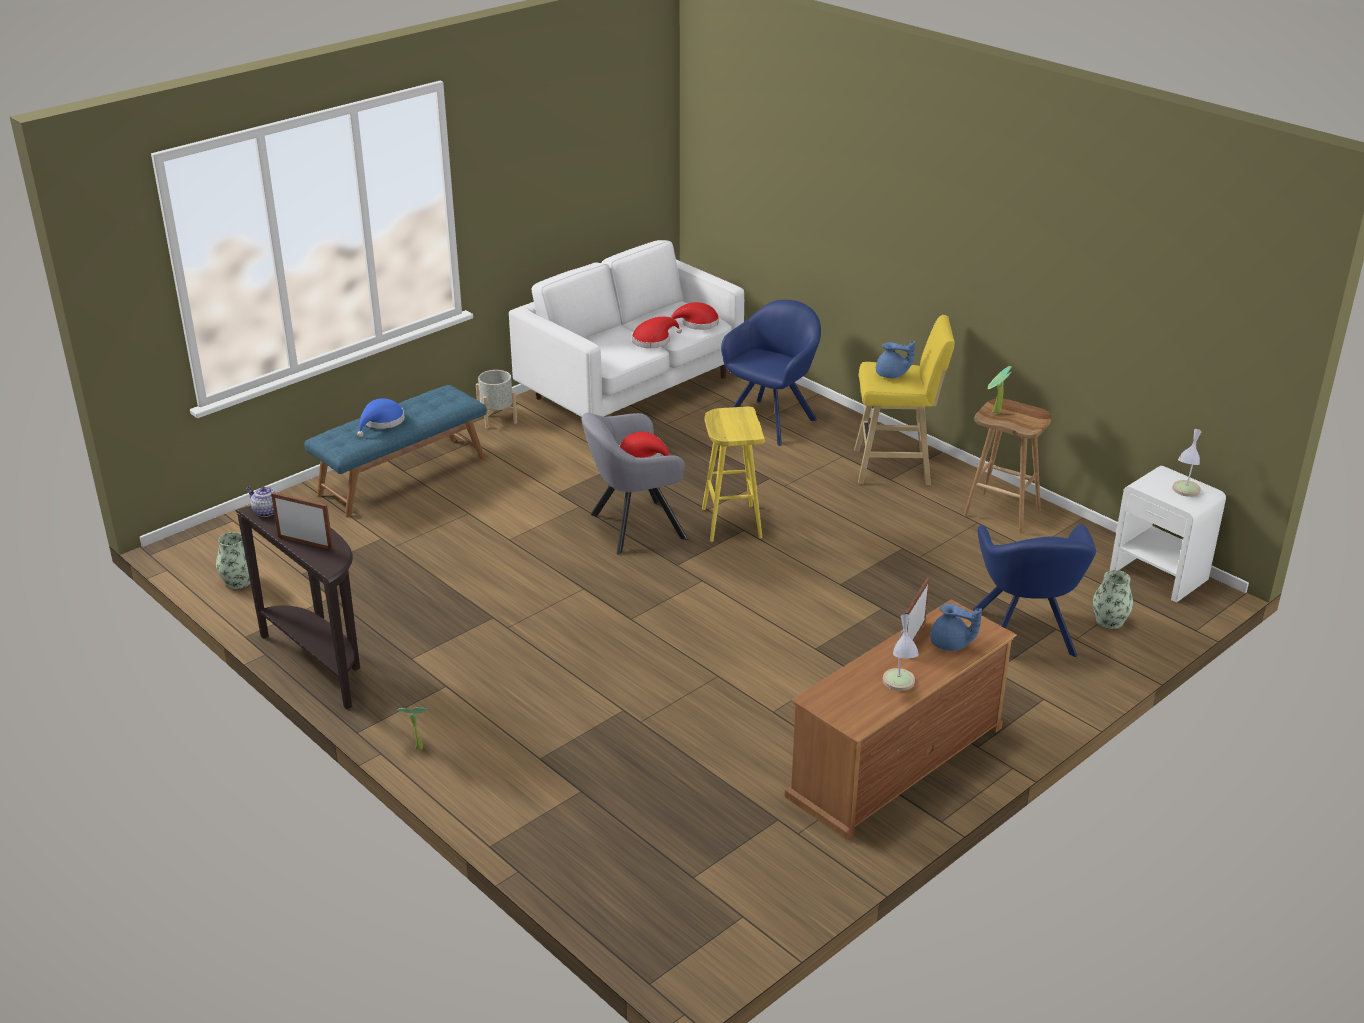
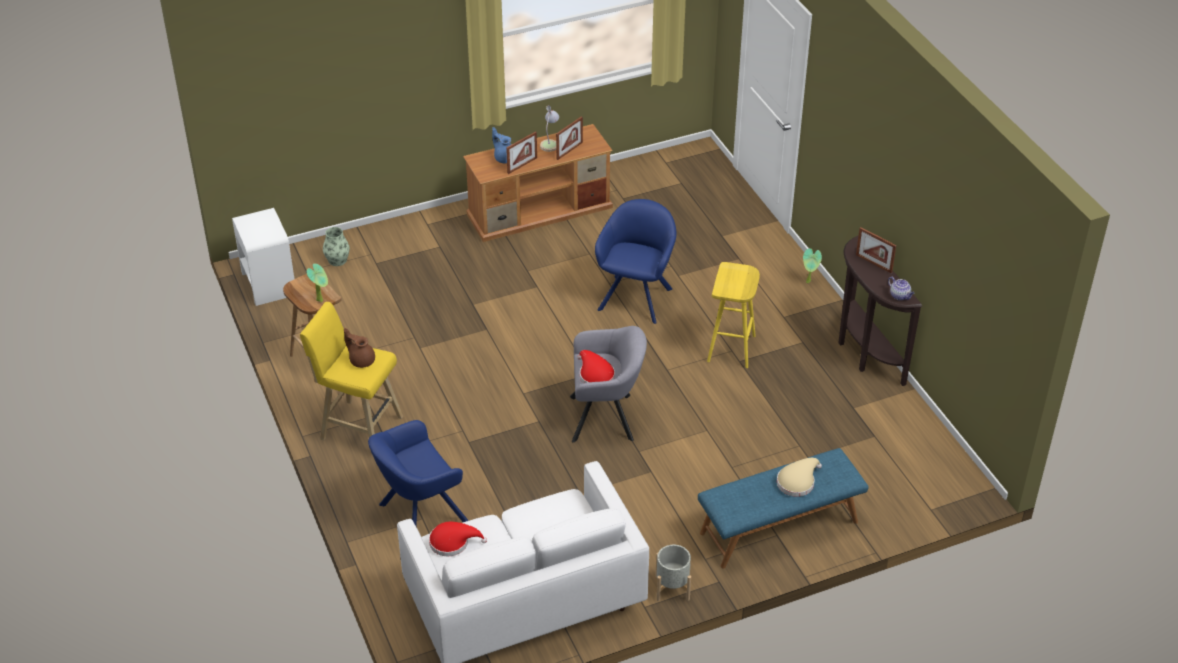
camera: 160 degrees left, 10 degrees up
vase [216,532,251,589] -> none
blue hat [357,398,405,437] -> beige hat [777,458,822,497]
red hat [632,317,682,348] -> none
yellow stool [702,407,765,542] -> yellow stool moved to [707,262,760,368]
blue teapot [876,341,915,378] -> brown teapot [344,328,375,368]
blue armchair [973,524,1096,657] -> blue armchair moved to [595,199,676,324]
table lamp [1172,429,1201,497] -> none
none -> picture frame [556,116,583,160]

